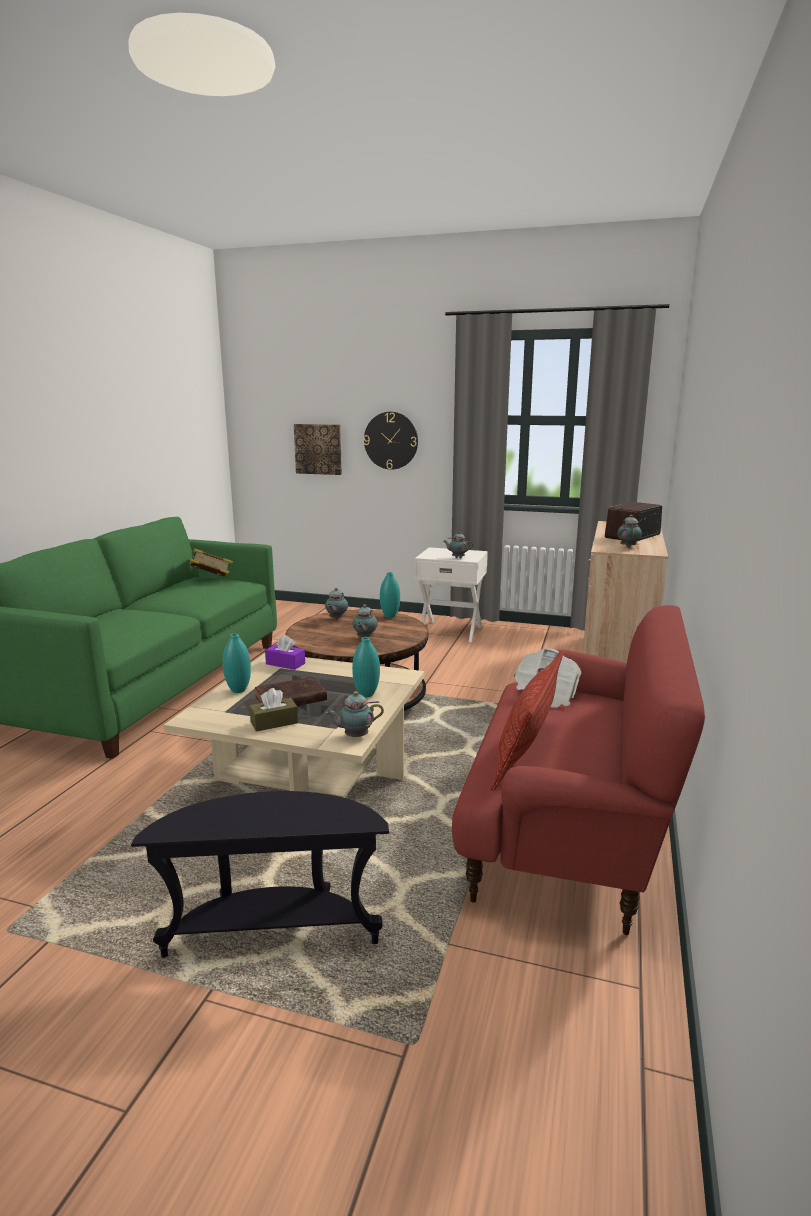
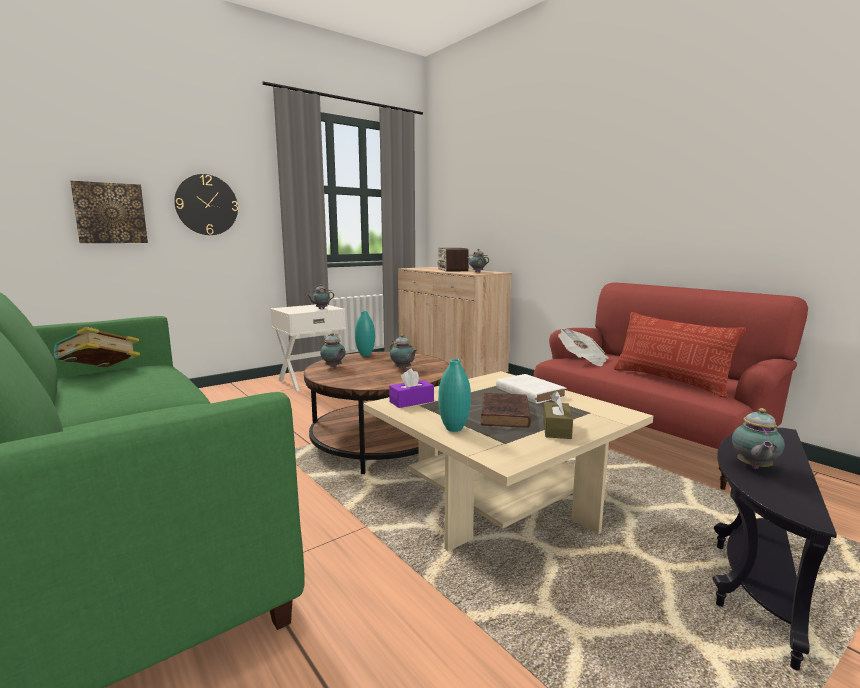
camera: 55 degrees left, 5 degrees down
teapot [326,691,384,737] -> teapot moved to [732,408,785,469]
turquoise vase [352,637,380,697] -> white book [496,374,566,404]

